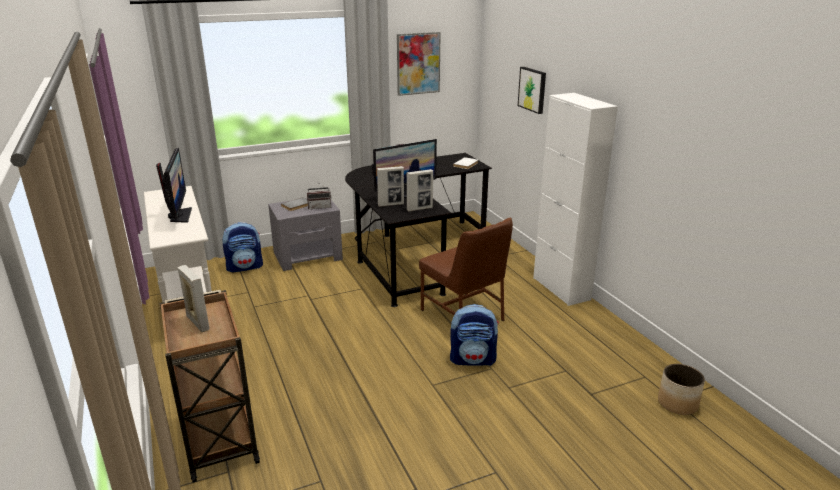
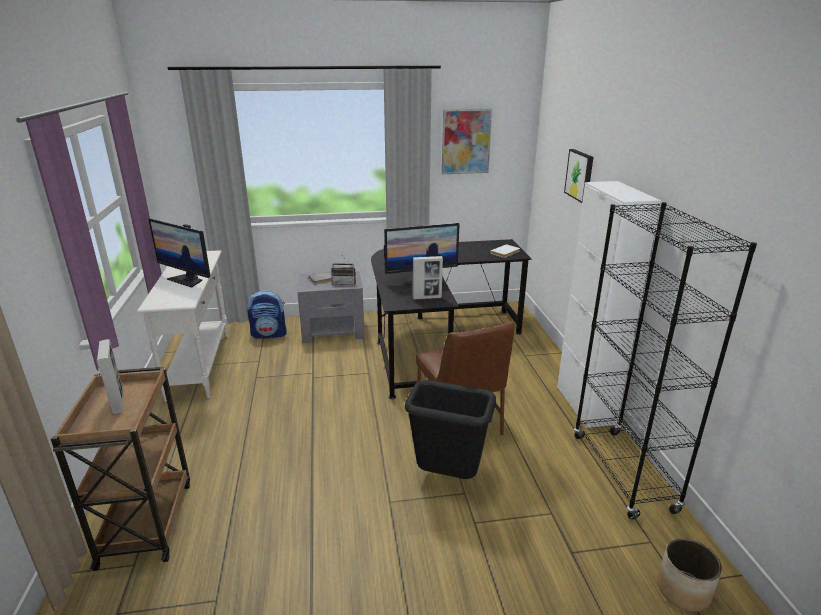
camera: 15 degrees right, 0 degrees up
monitor [156,148,192,223] -> monitor turned 120 degrees clockwise [148,218,211,288]
picture frame [377,166,404,207] -> none
backpack [450,304,499,366] -> black trash can [405,380,496,479]
none -> black bookcase [574,202,757,519]

